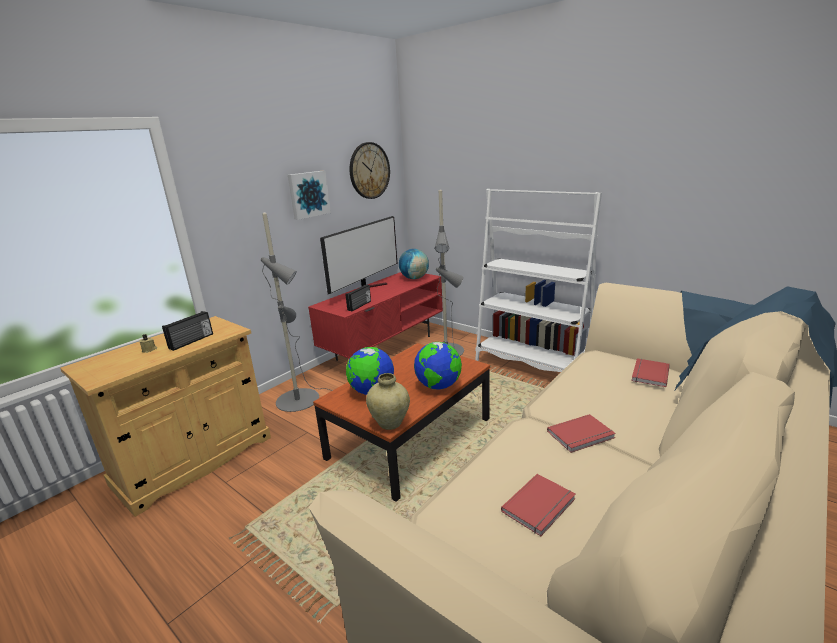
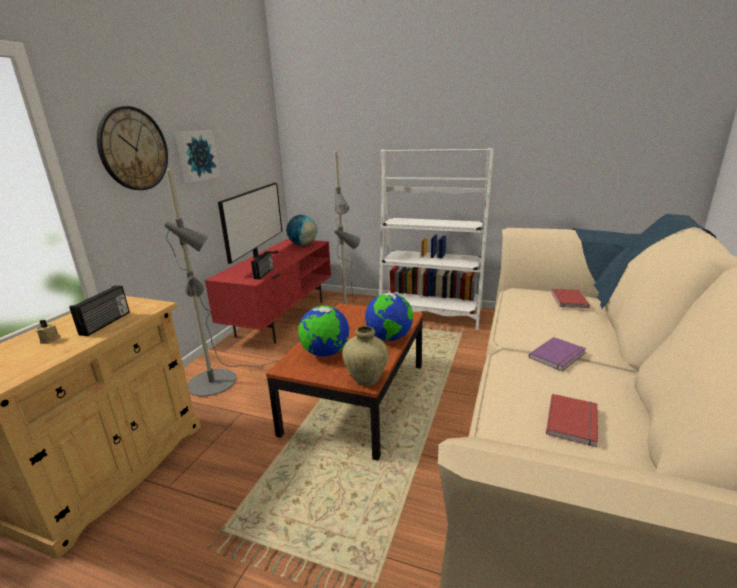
camera: 20 degrees left, 0 degrees up
wall clock [349,142,390,199] -> wall clock moved to [97,106,168,190]
red book [547,414,616,453] -> purple book [529,337,587,371]

